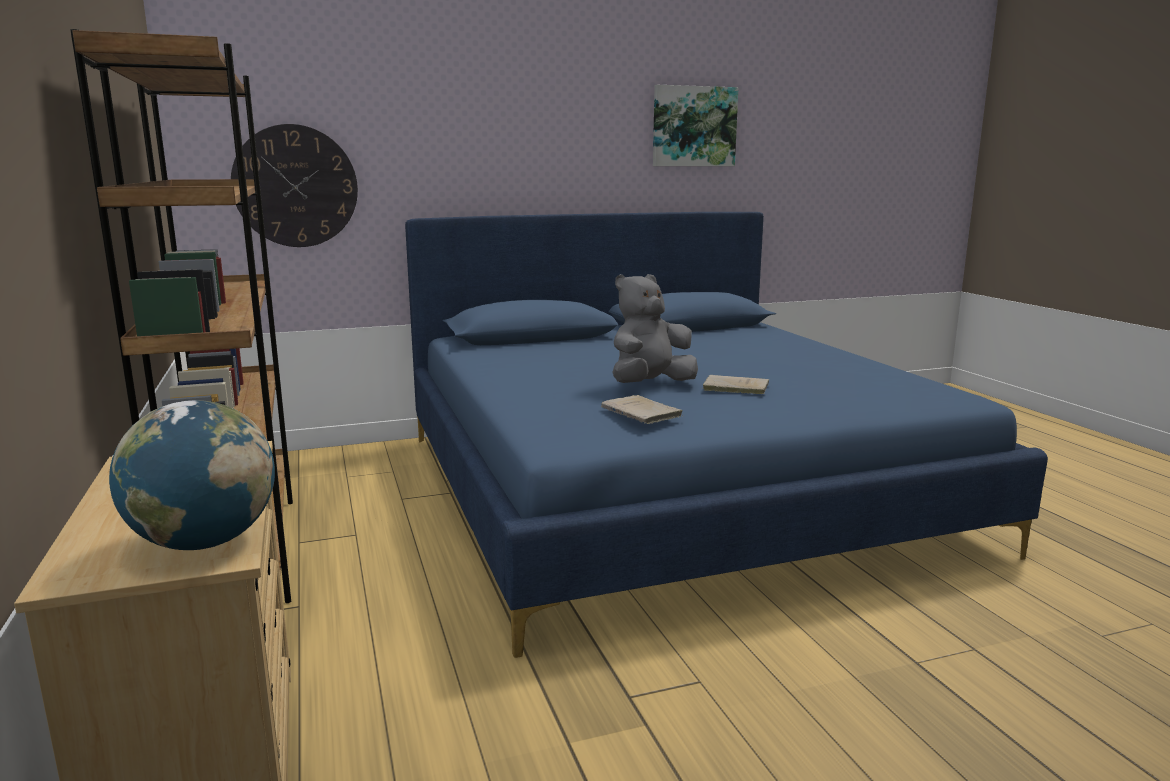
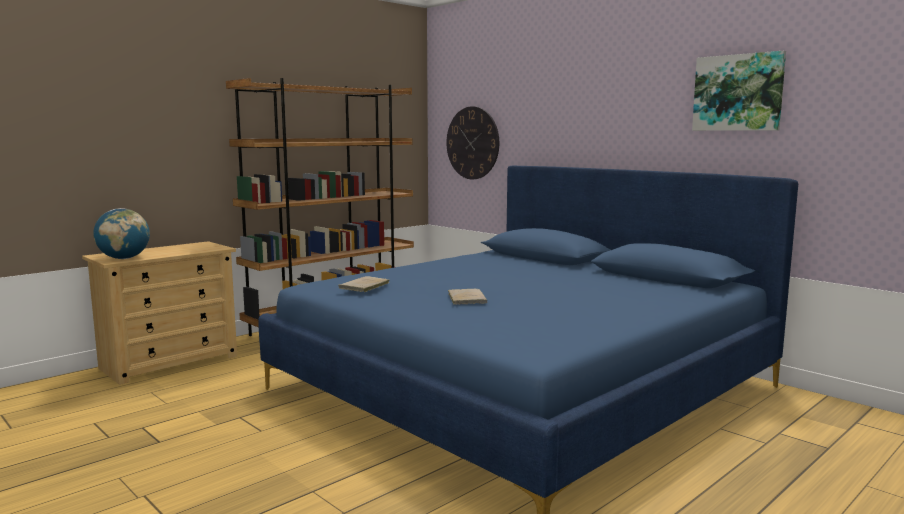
camera: 65 degrees right, 5 degrees down
grey plush toy [612,274,698,383] -> none

